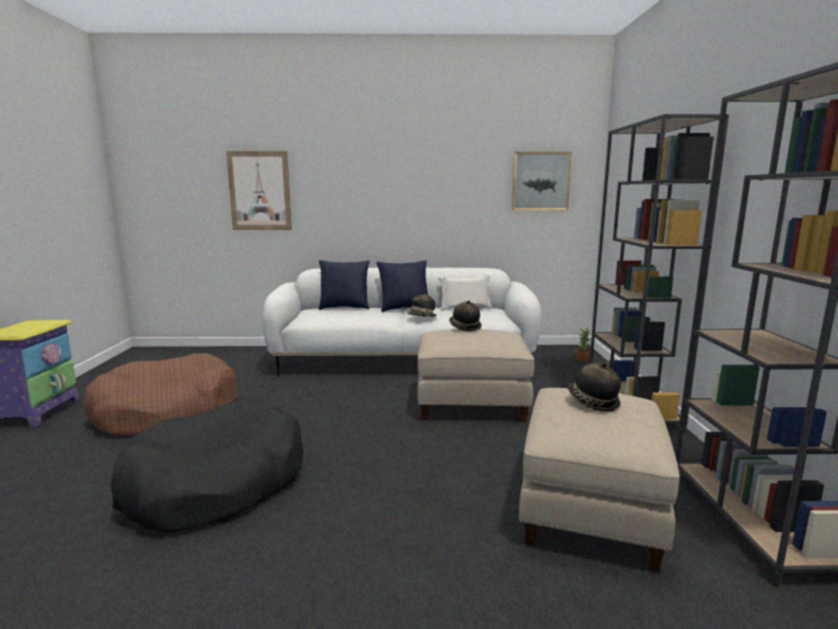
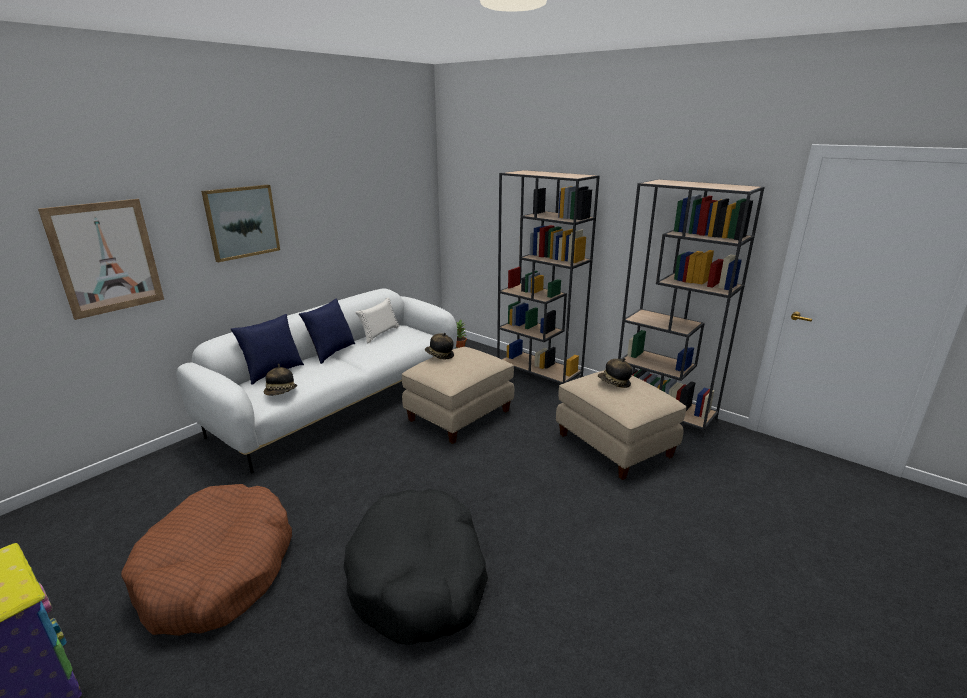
camera: 50 degrees left, 10 degrees up
hat [407,292,437,317] -> hat moved to [264,364,297,396]
picture [512,152,572,210] -> picture moved to [201,184,280,262]

